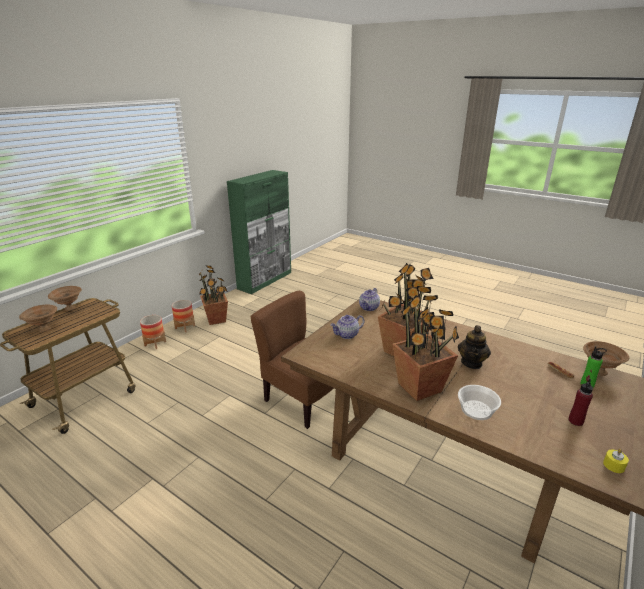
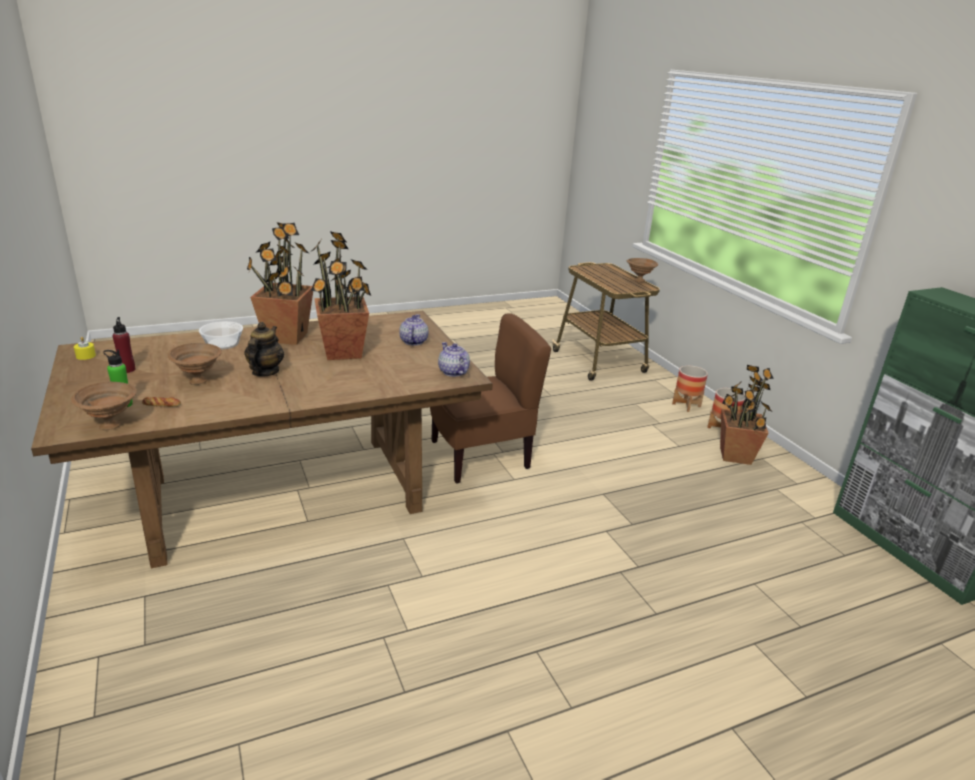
camera: 120 degrees right, 0 degrees up
brown bowl [19,305,57,332] -> brown bowl moved to [167,343,222,385]
teapot [458,325,491,369] -> teapot turned 45 degrees clockwise [244,322,284,377]

